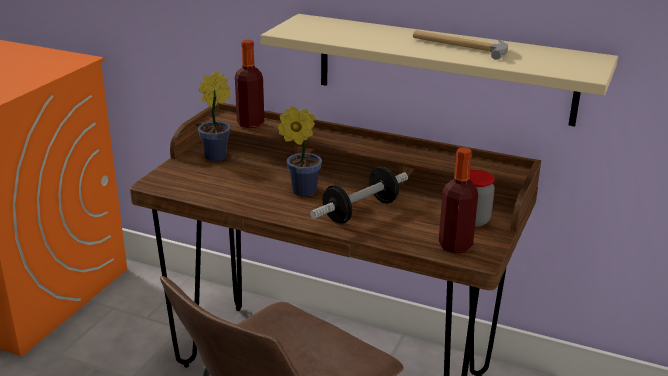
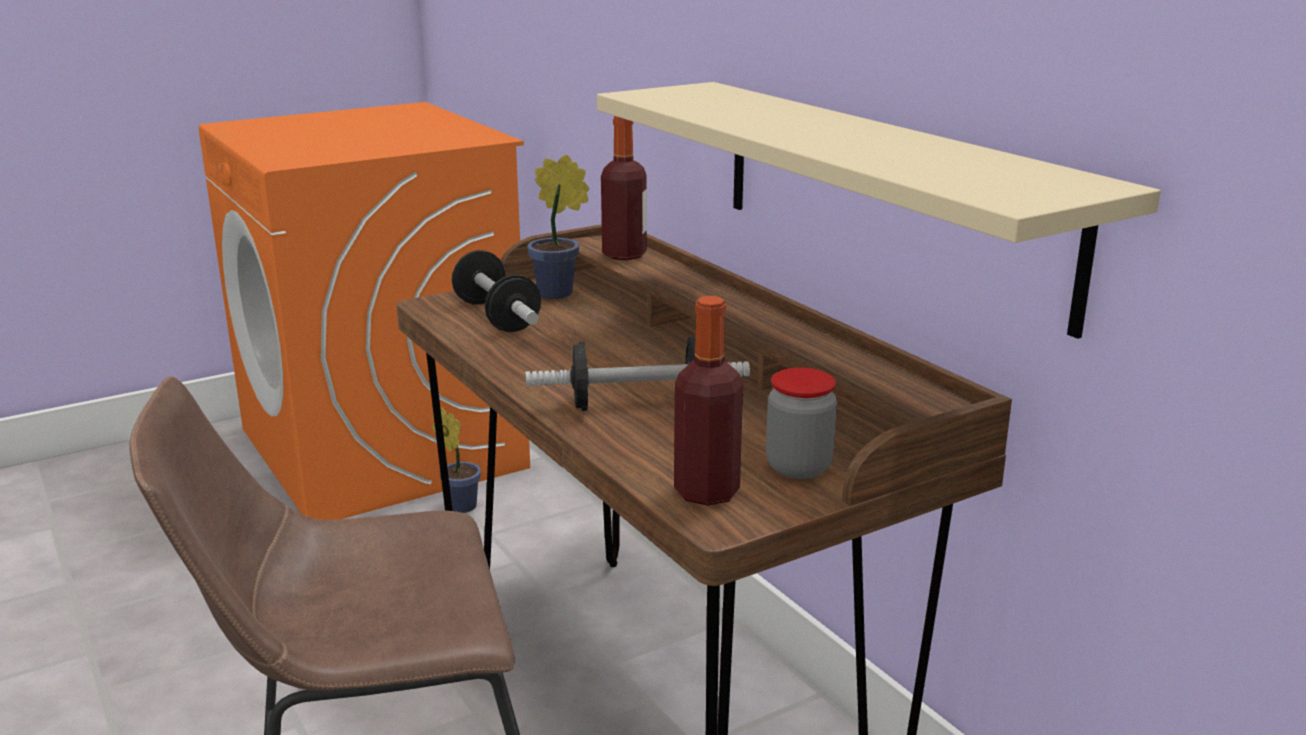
camera: 35 degrees right, 5 degrees down
potted plant [278,106,322,197] -> potted plant moved to [432,407,481,513]
hammer [413,30,508,60] -> none
none -> dumbbell [452,250,541,332]

